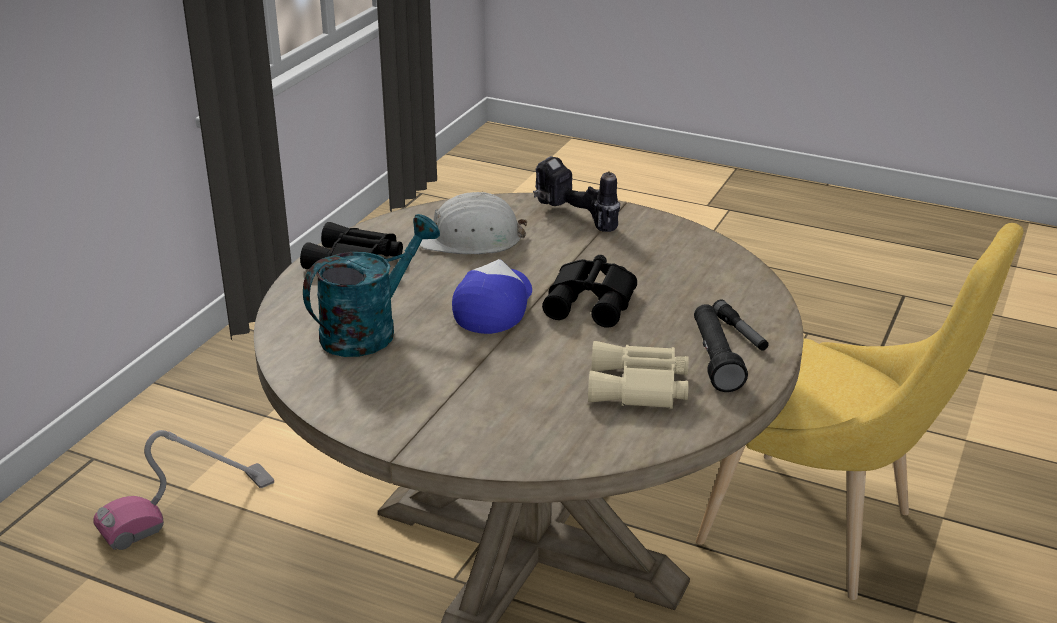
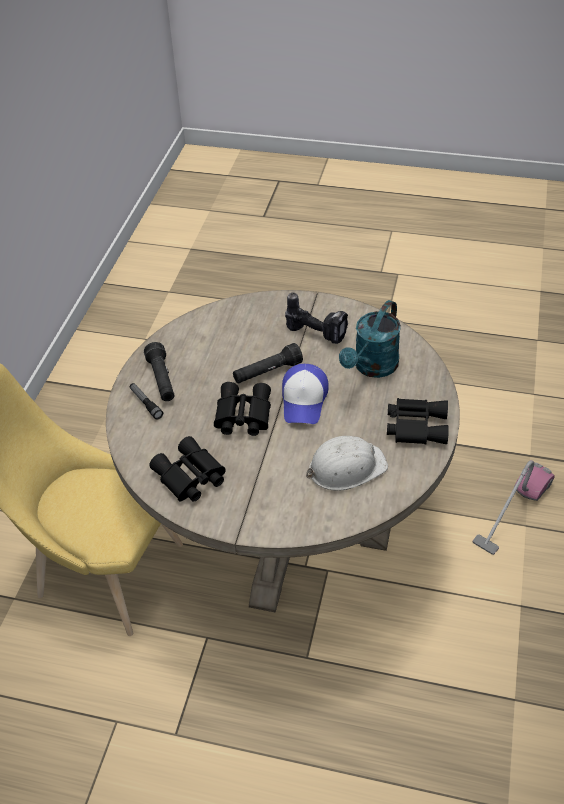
camera: 170 degrees right, 15 degrees up
power drill [533,156,620,232] -> power drill moved to [285,292,348,344]
beige binoculars [588,341,689,409] -> none
none -> black binoculars [149,436,226,502]
none -> black flashlight [233,343,303,384]

